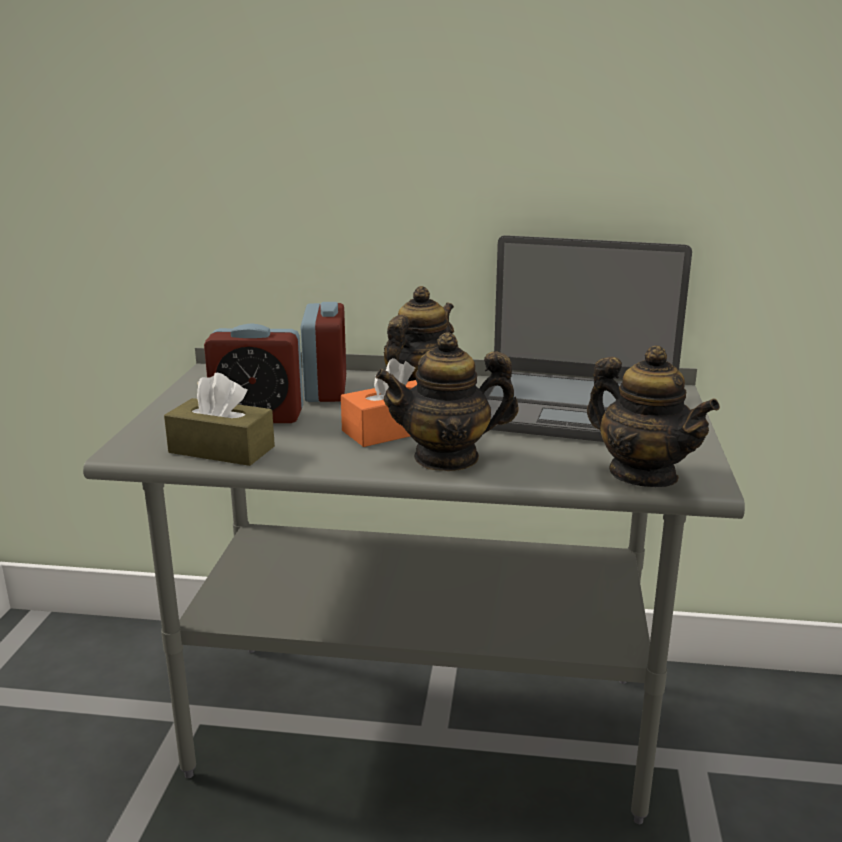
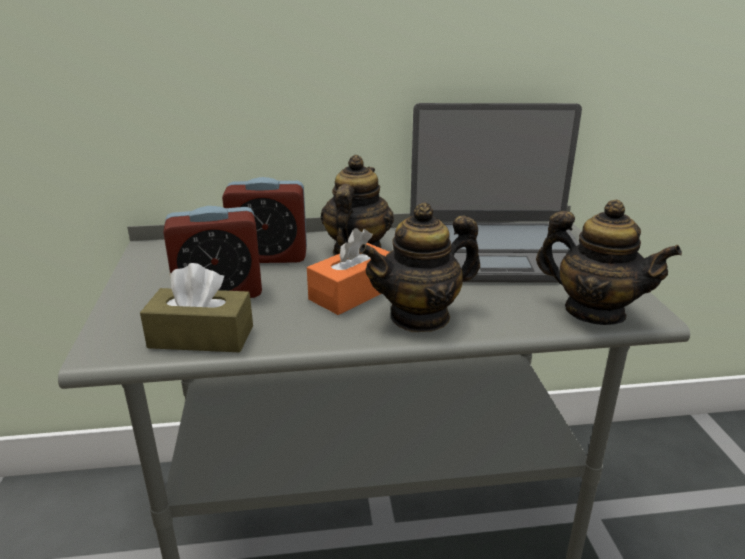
camera: 15 degrees left, 5 degrees up
alarm clock [301,302,346,402] -> alarm clock turned 105 degrees clockwise [222,177,307,263]

